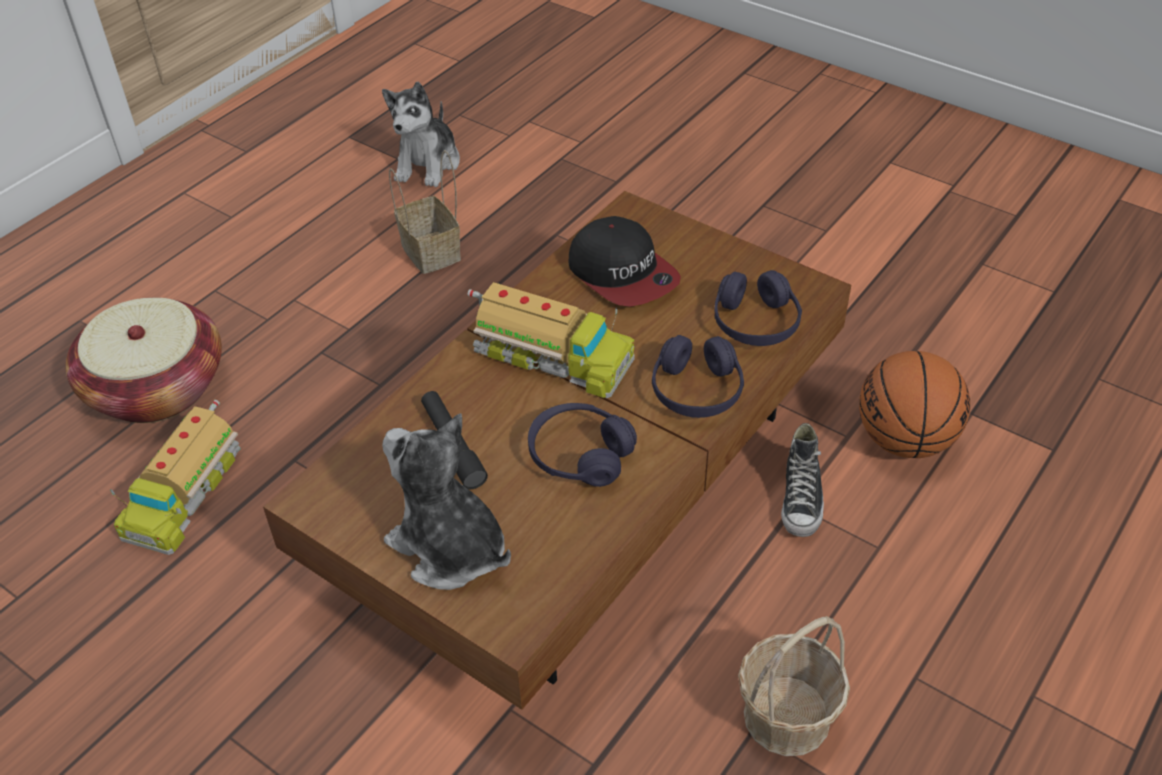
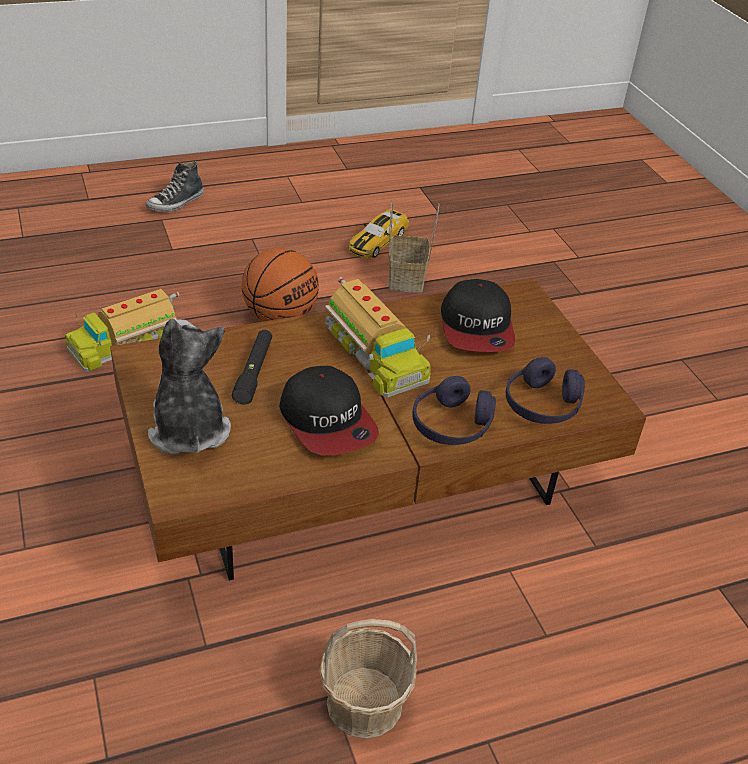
camera: 30 degrees right, 5 degrees down
basket [65,297,222,423] -> none
plush toy [382,82,460,187] -> none
purple headphones [528,403,637,487] -> cap [279,366,379,455]
shoe [781,423,824,537] -> shoe moved to [146,161,204,212]
basketball [859,351,970,458] -> basketball moved to [242,248,319,321]
none -> toy car [348,209,409,258]

